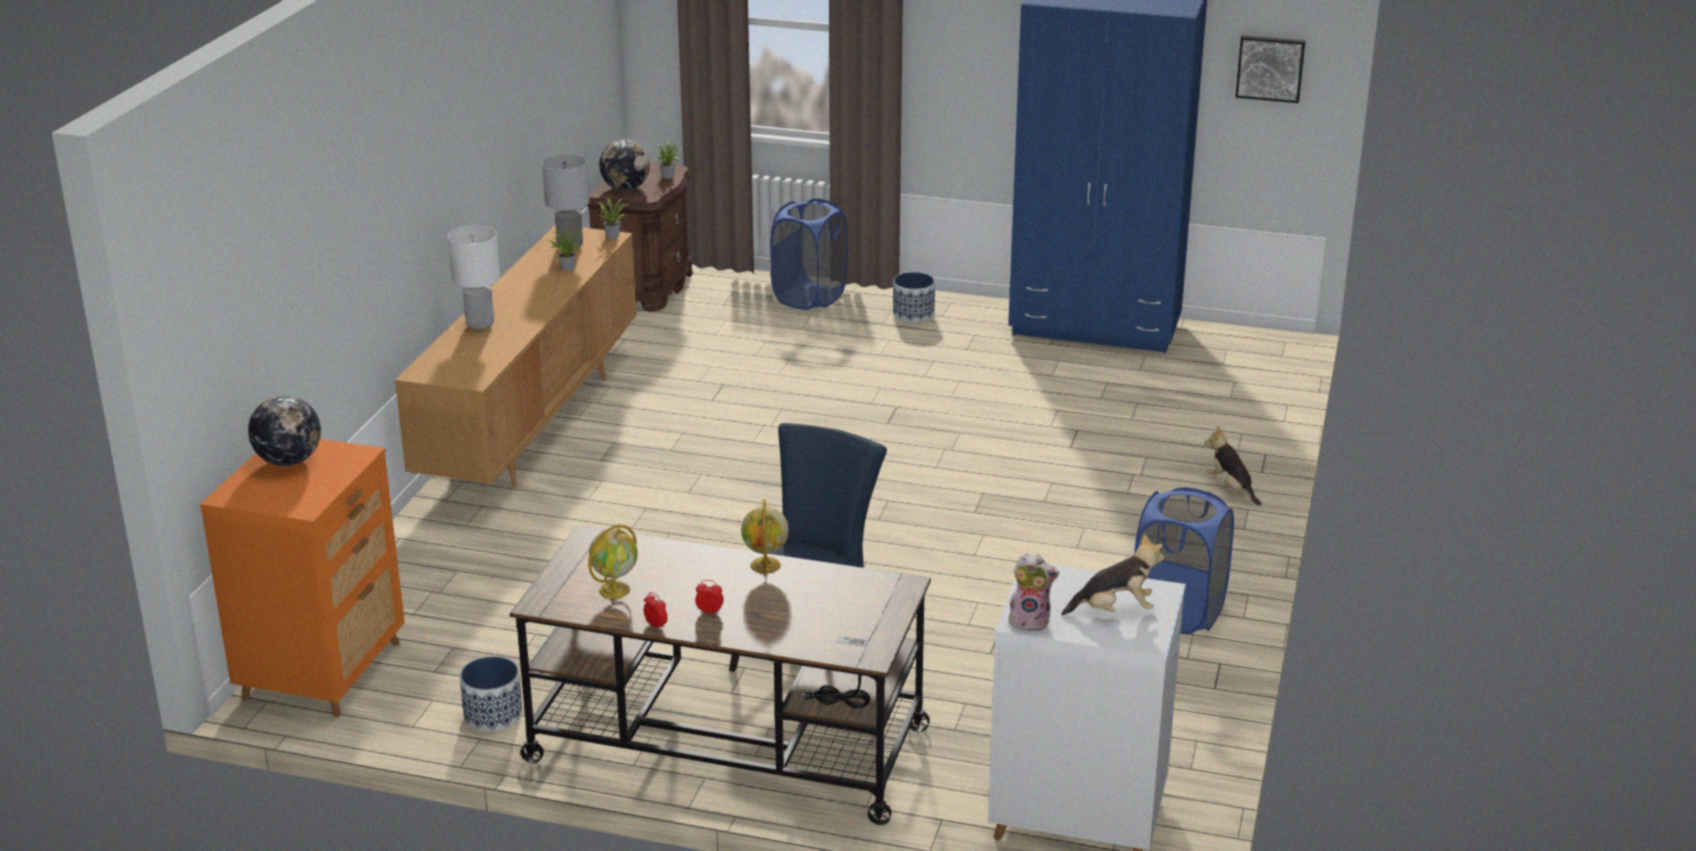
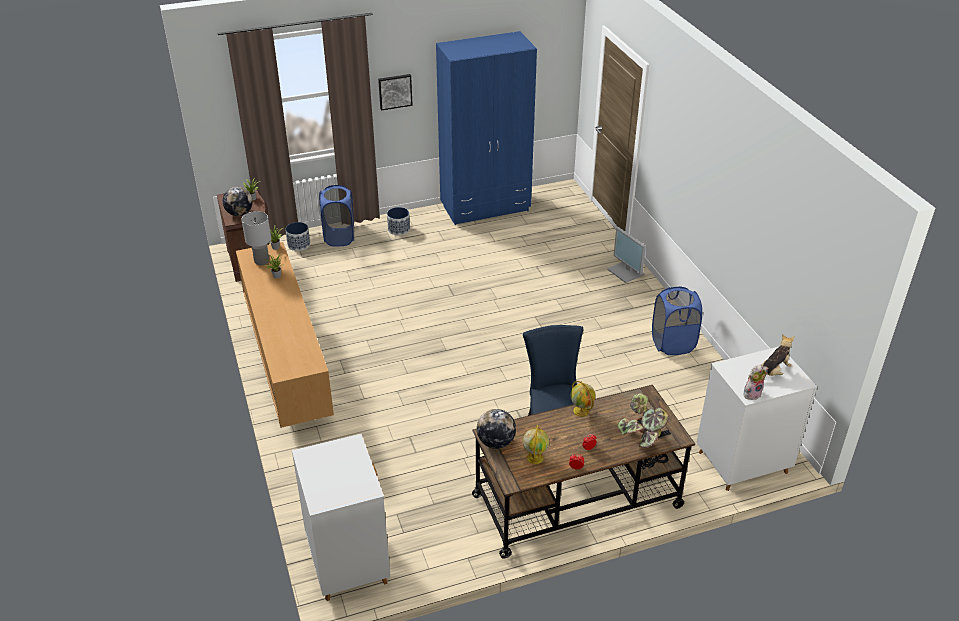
camera: 35 degrees left, 10 degrees up
orange dresser [200,439,405,718] -> white dresser [292,434,390,601]
globe [248,395,321,466] -> globe moved to [477,409,516,449]
white table lamp [448,226,500,329] -> none
planter [460,656,522,732] -> planter moved to [285,222,310,251]
plush toy [1204,426,1261,506] -> monitor [607,227,646,283]
picture [1235,35,1305,103] -> picture moved to [378,74,413,111]
none -> potted plant [617,393,669,448]

